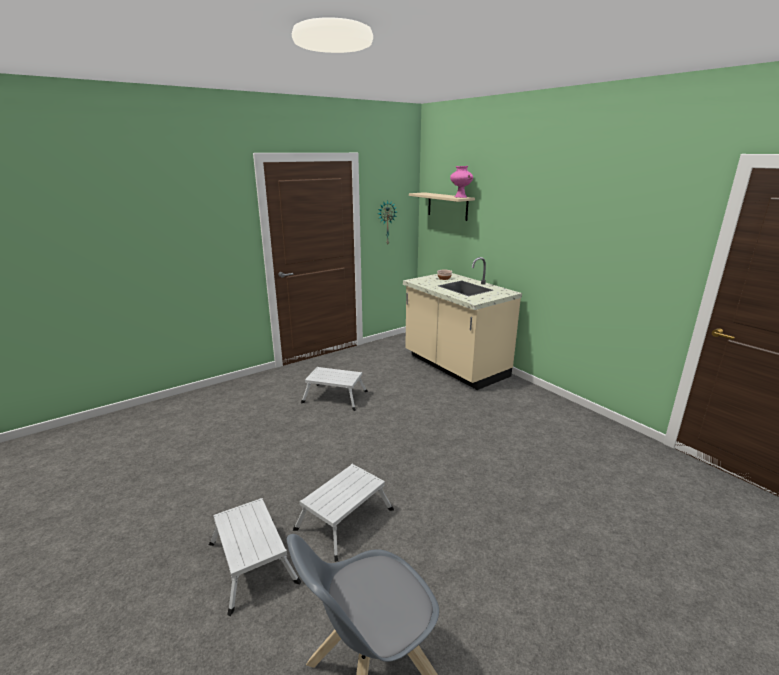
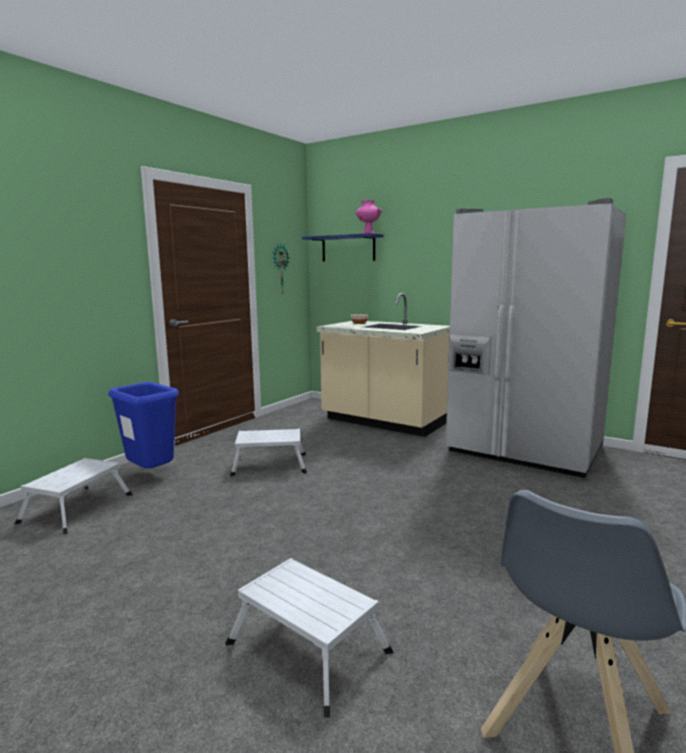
camera: 20 degrees left, 10 degrees down
white step ladder [293,464,394,562] -> white step ladder moved to [14,458,133,534]
beige shelf [409,192,475,221] -> blue shelf [302,233,384,262]
none -> blue trash can [108,382,179,468]
none -> white fridge [446,198,626,479]

